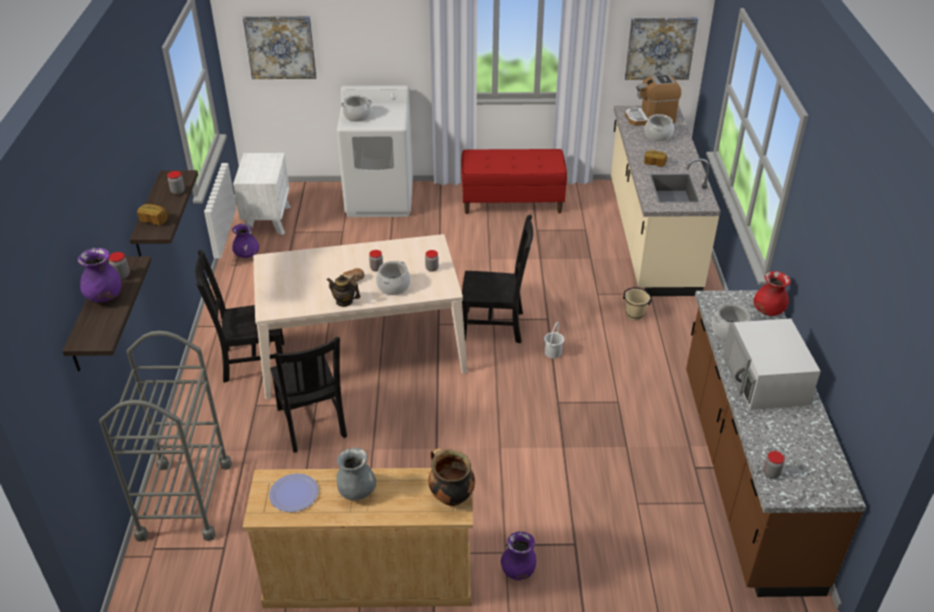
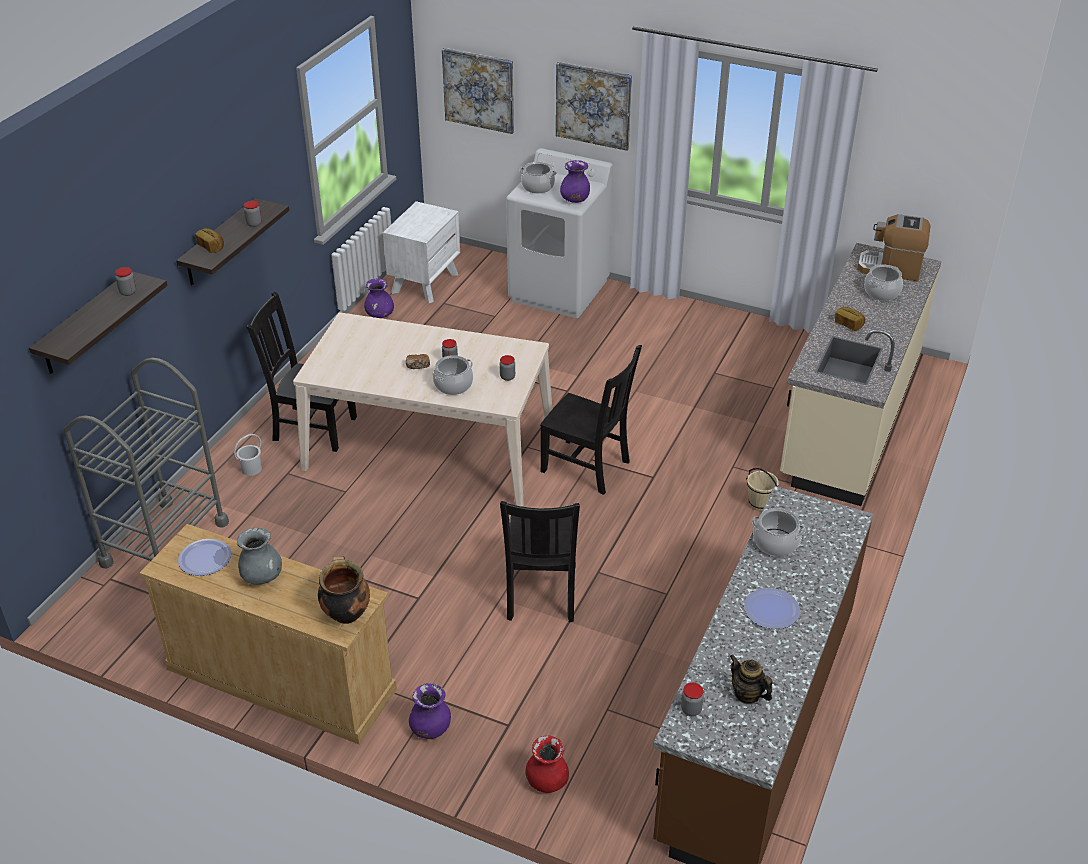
camera: 25 degrees right, 0 degrees up
purple vase [78,248,121,302] -> purple vase moved to [560,160,590,203]
black chair [270,337,347,453] -> black chair moved to [500,501,580,622]
teapot [327,275,361,307] -> teapot moved to [730,655,773,704]
red bench [461,149,567,214] -> none
white bucket [544,322,564,358] -> white bucket moved to [234,434,262,476]
picture [625,17,698,80] -> picture moved to [556,62,632,151]
white microwave [723,318,821,410] -> plate [744,588,800,629]
red vase [754,271,791,316] -> red vase moved to [525,736,569,793]

